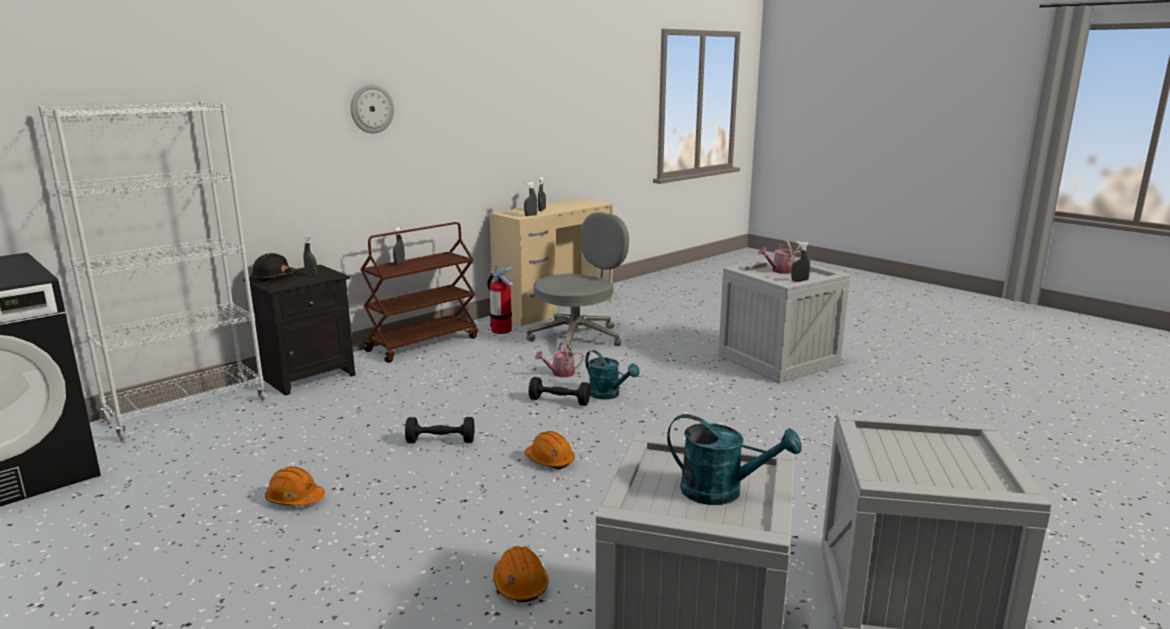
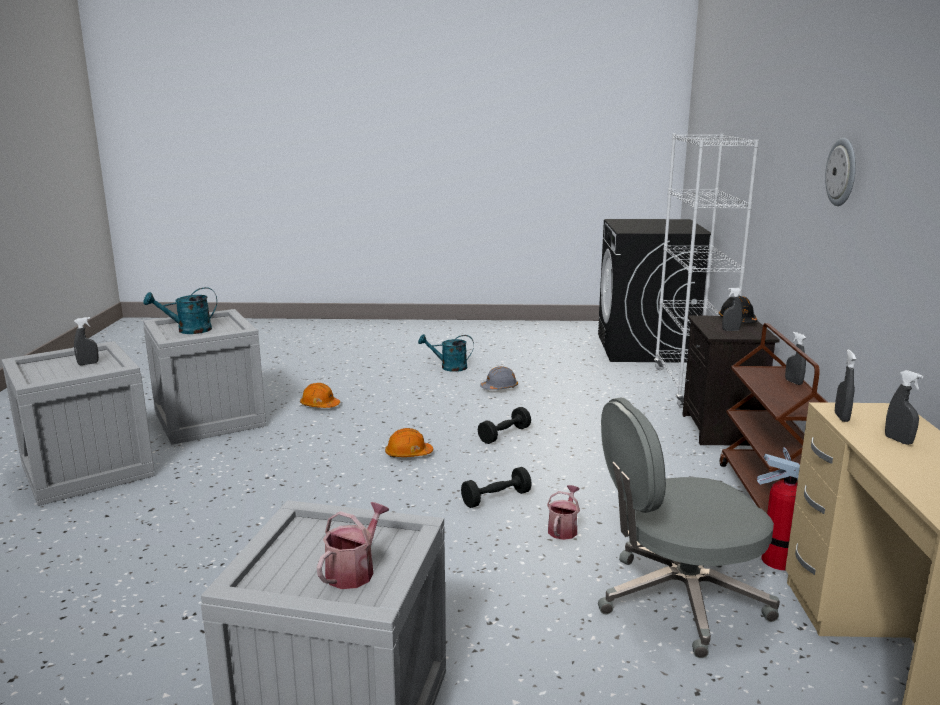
camera: 135 degrees right, 0 degrees up
orange hard hat [265,466,325,506] -> grey hard hat [480,366,518,390]
grey office chair [526,212,629,351] -> grey office chair turned 75 degrees clockwise [598,397,780,658]
turquoise watering can [585,350,640,399] -> turquoise watering can moved to [418,334,474,372]
grey spray bottle [791,241,810,282] -> grey spray bottle moved to [74,317,99,365]

